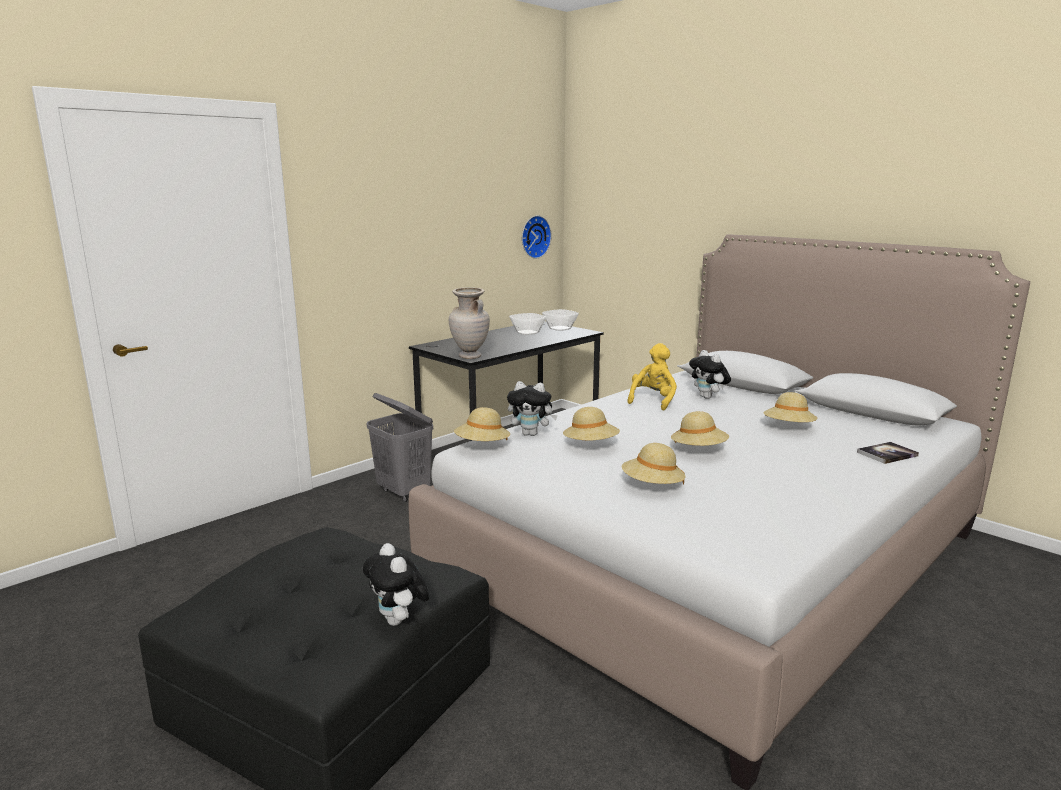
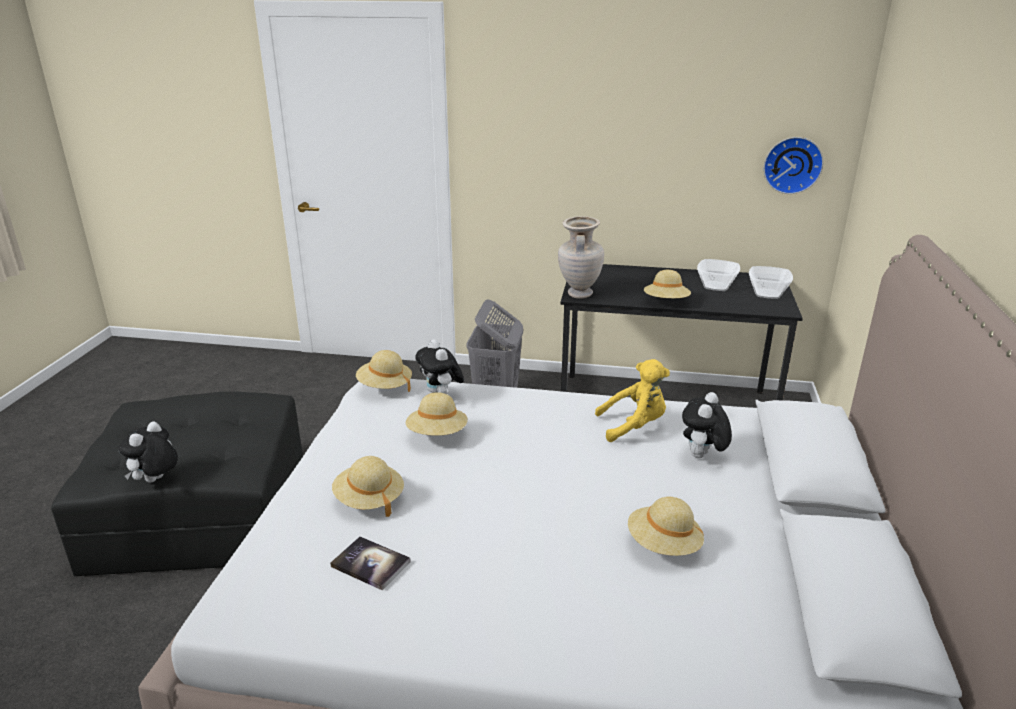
camera: 55 degrees right, 10 degrees up
beige hat [671,411,729,446] -> beige hat moved to [644,270,691,298]
book [857,442,919,464] -> book moved to [330,537,411,590]

